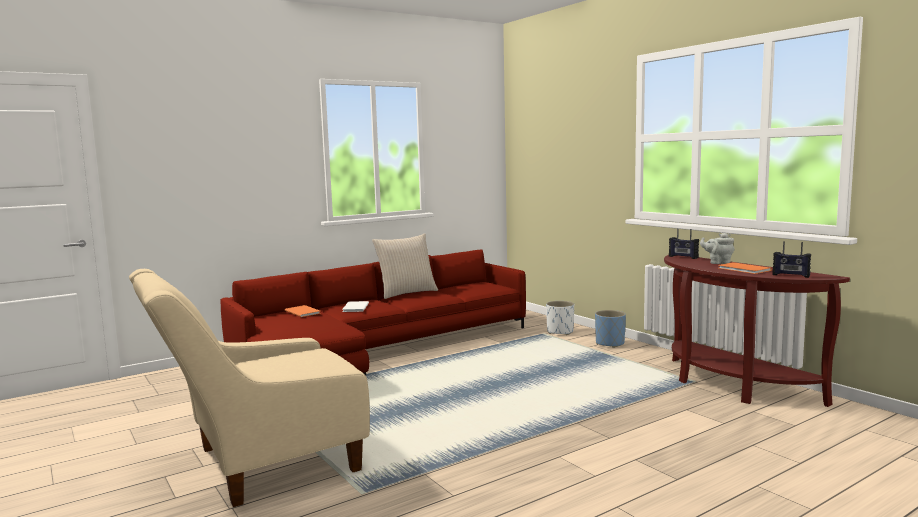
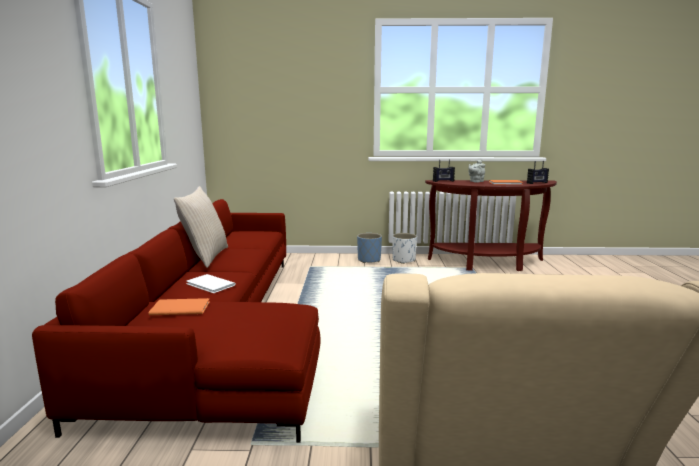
camera: 55 degrees left, 5 degrees up
white planter [546,301,574,335] -> white planter moved to [392,233,417,264]

